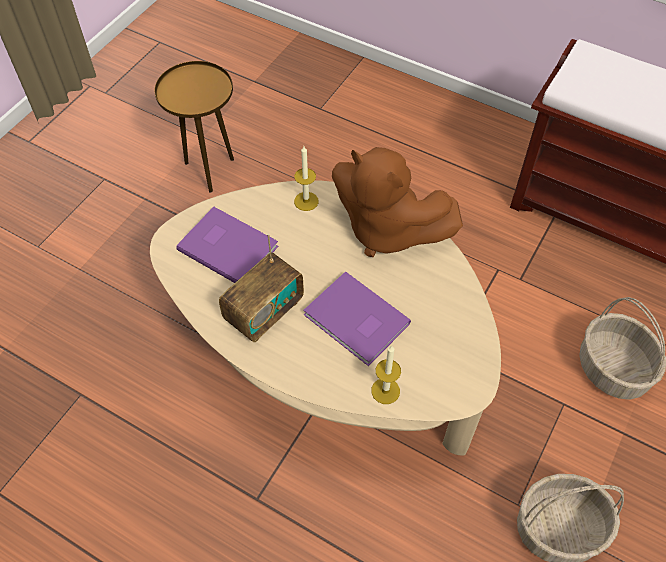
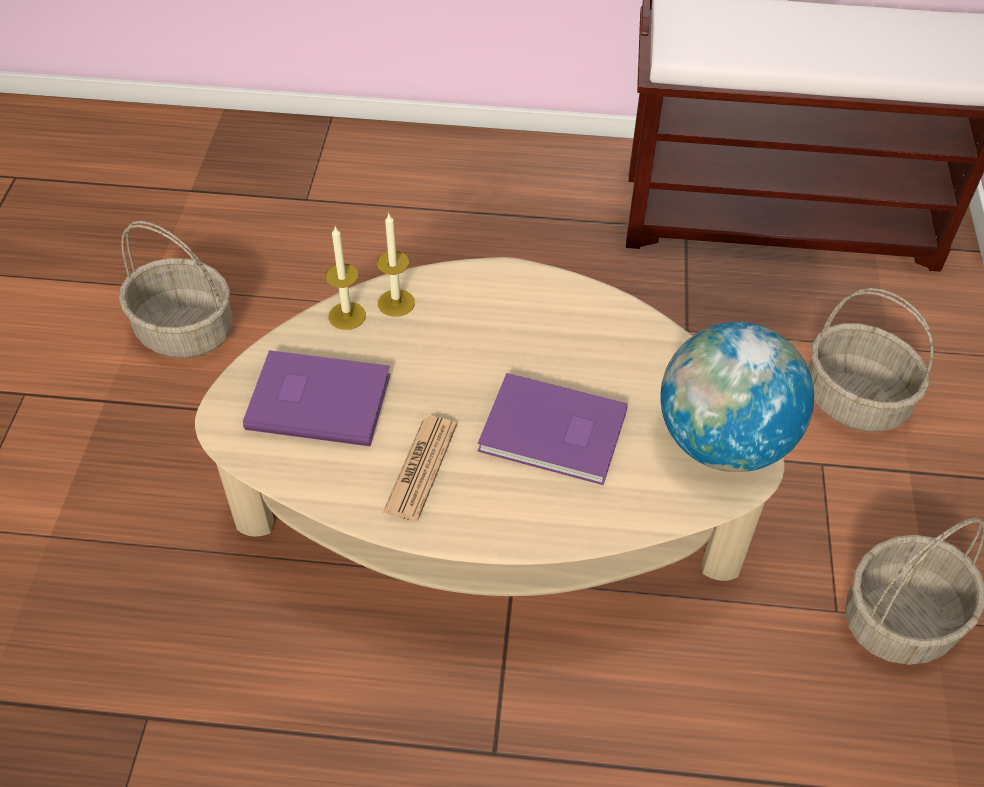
camera: 25 degrees left, 5 degrees down
brown side table [155,61,234,193] -> basket [119,221,233,358]
radio [219,234,304,343] -> newspaper [383,416,457,521]
brown plush toy [332,147,463,257] -> none
candle [371,345,401,404] -> candle moved to [325,226,366,330]
none -> globe [660,322,814,472]

